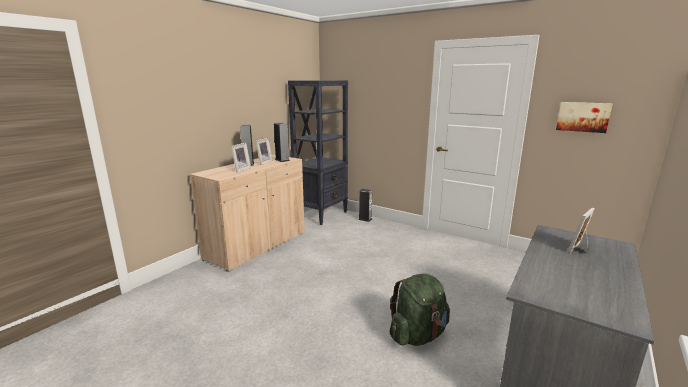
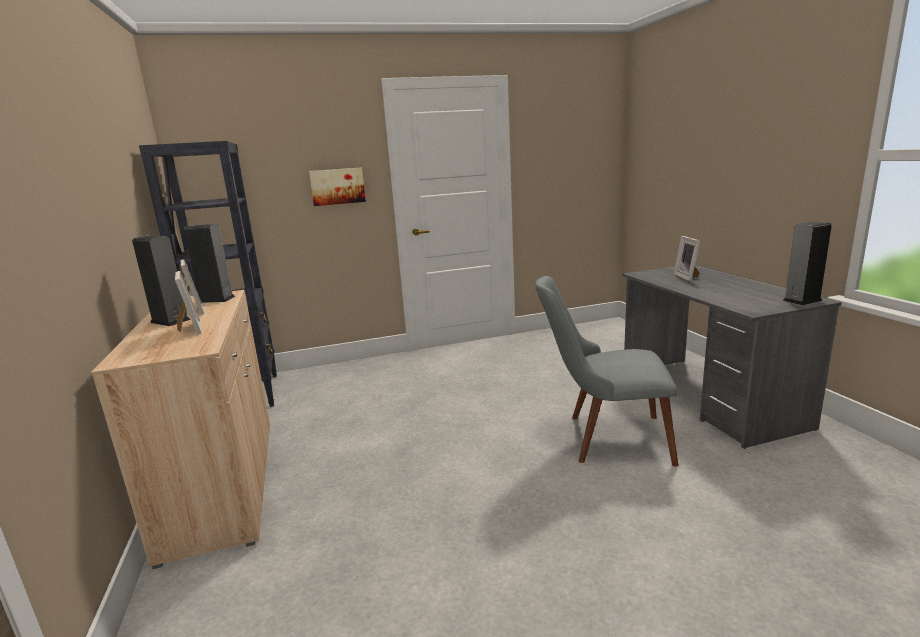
camera: 50 degrees left, 0 degrees up
speaker [358,189,372,222] -> speaker moved to [782,221,832,305]
green backpack [390,273,450,346] -> grey chair [535,276,679,467]
picture [556,102,612,133] -> picture moved to [309,168,366,206]

